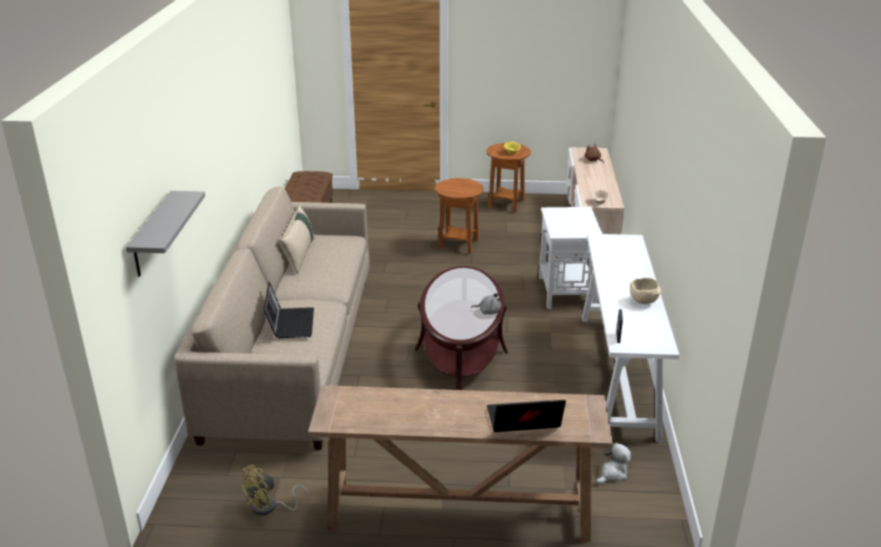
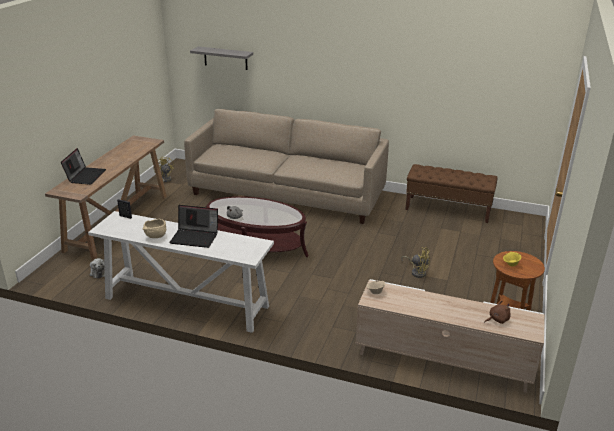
camera: 105 degrees right, 0 degrees up
laptop [264,282,314,338] -> laptop moved to [169,205,218,248]
beige pillow [280,205,314,274] -> none
brown side table [435,178,484,254] -> yellow fan [401,247,430,278]
white side table [539,207,602,309] -> none

